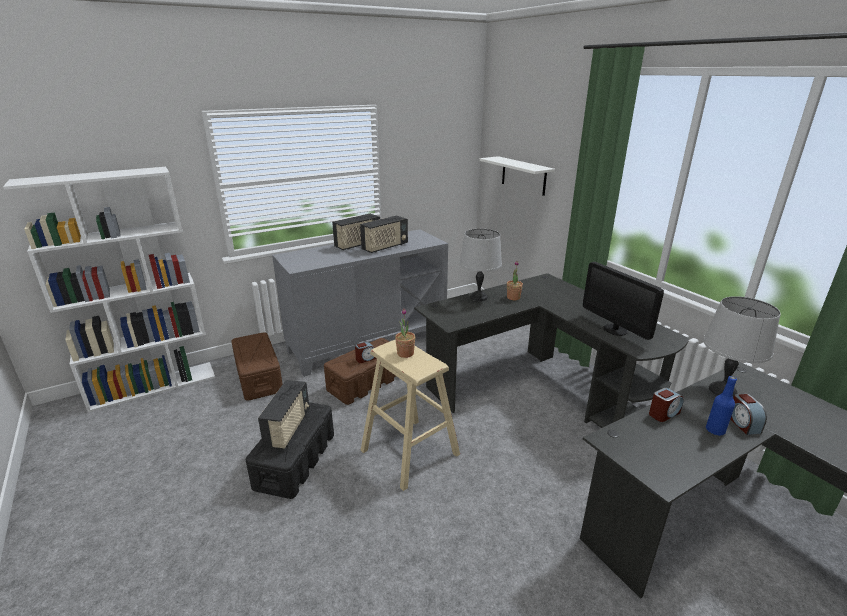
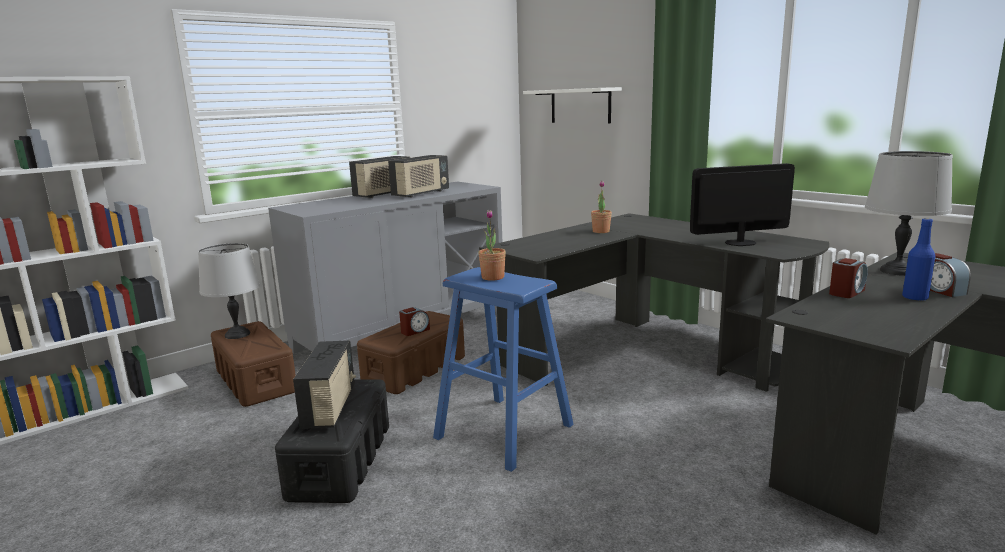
camera: 10 degrees left, 10 degrees down
beige stool [361,340,460,491] -> blue stool [433,267,574,472]
grey table lamp [460,229,502,301] -> grey table lamp moved to [198,243,260,339]
monitor [583,262,664,340] -> monitor turned 120 degrees clockwise [690,163,795,246]

